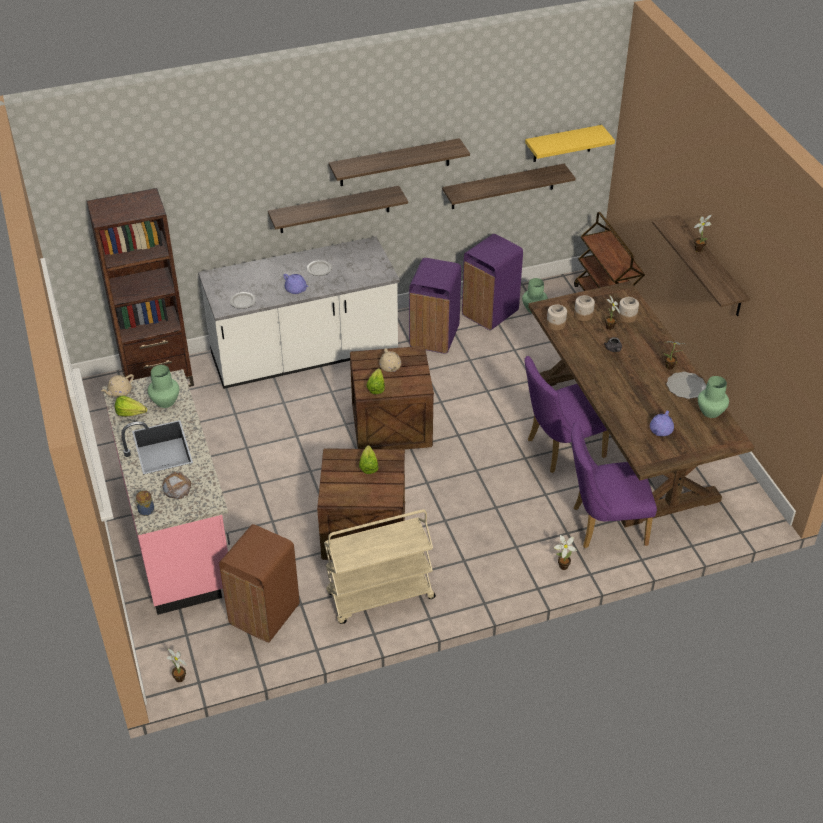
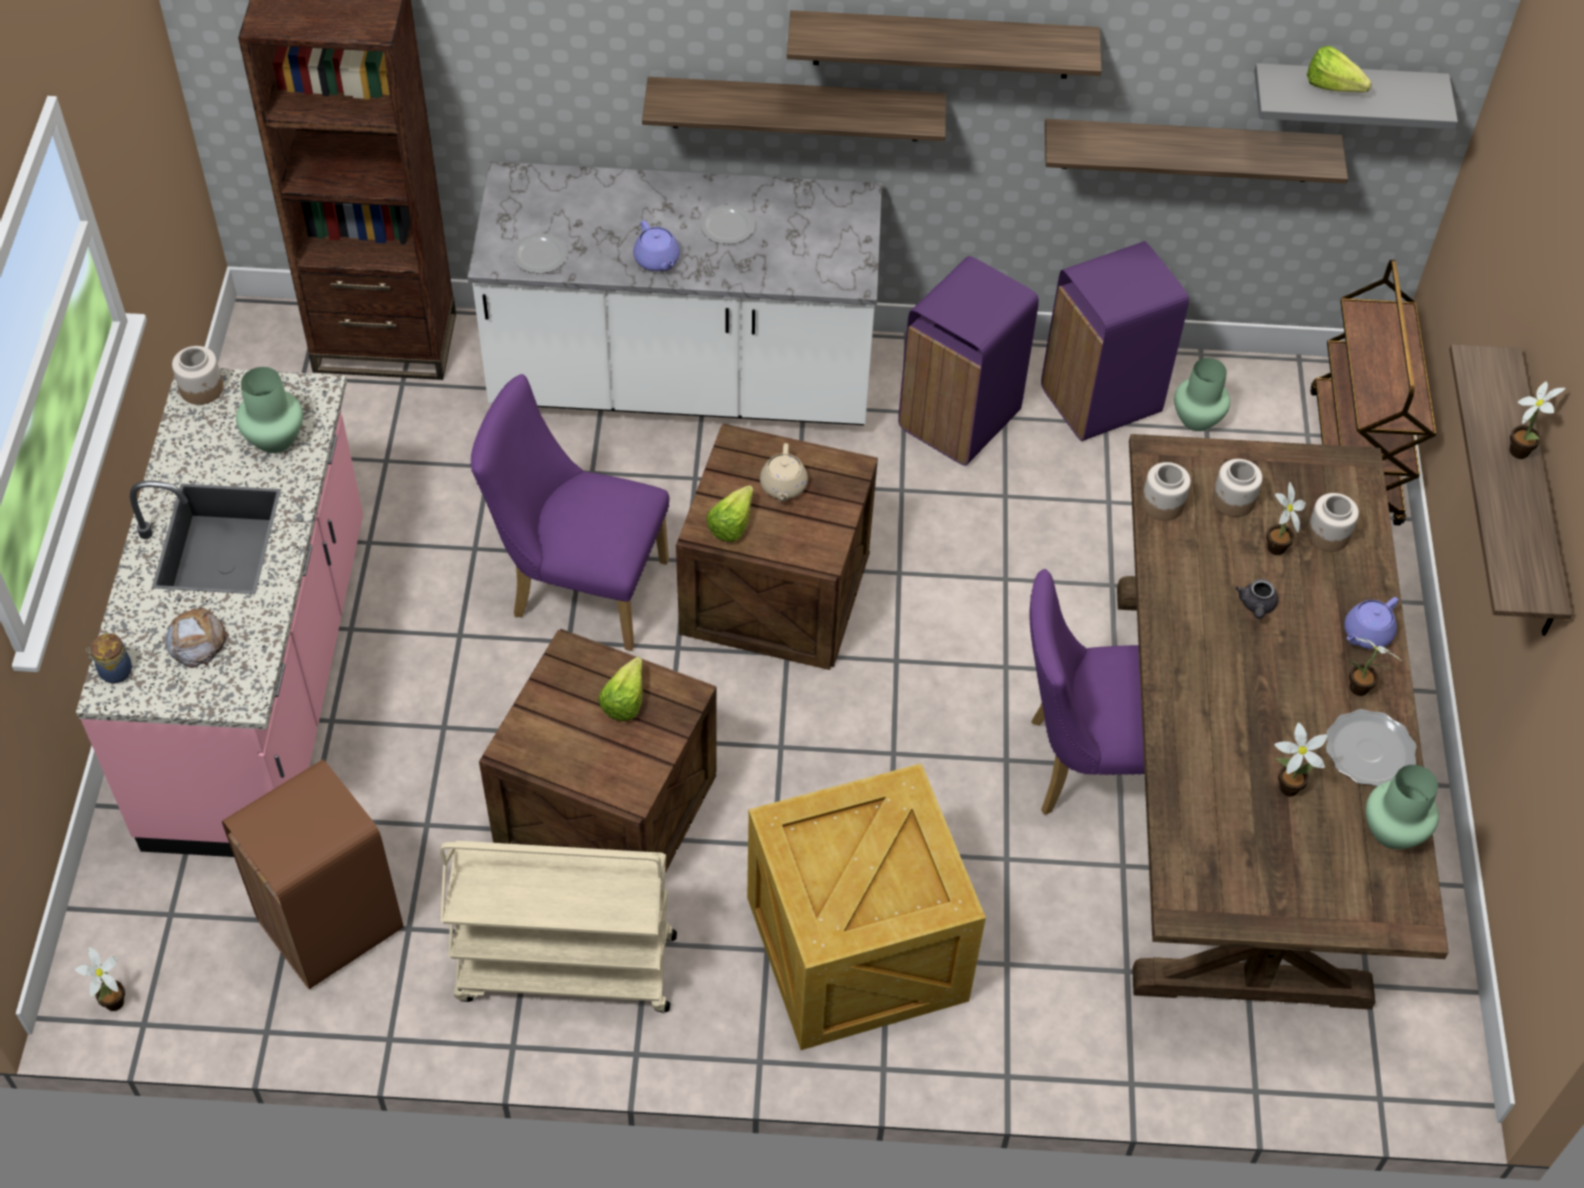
camera: 20 degrees right, 10 degrees up
beige teapot [101,374,134,398] -> jar [172,346,223,405]
lettuce [115,395,147,416] -> lettuce moved to [1307,46,1372,92]
yellow shelf [525,125,615,162] -> grey shelf [1254,63,1458,129]
potted plant [554,535,577,570] -> potted plant moved to [1274,722,1328,797]
purple chair [571,422,657,548] -> purple chair moved to [470,374,669,651]
purple teapot [650,411,674,436] -> purple teapot moved to [1344,597,1399,649]
none -> crate [747,763,986,1050]

